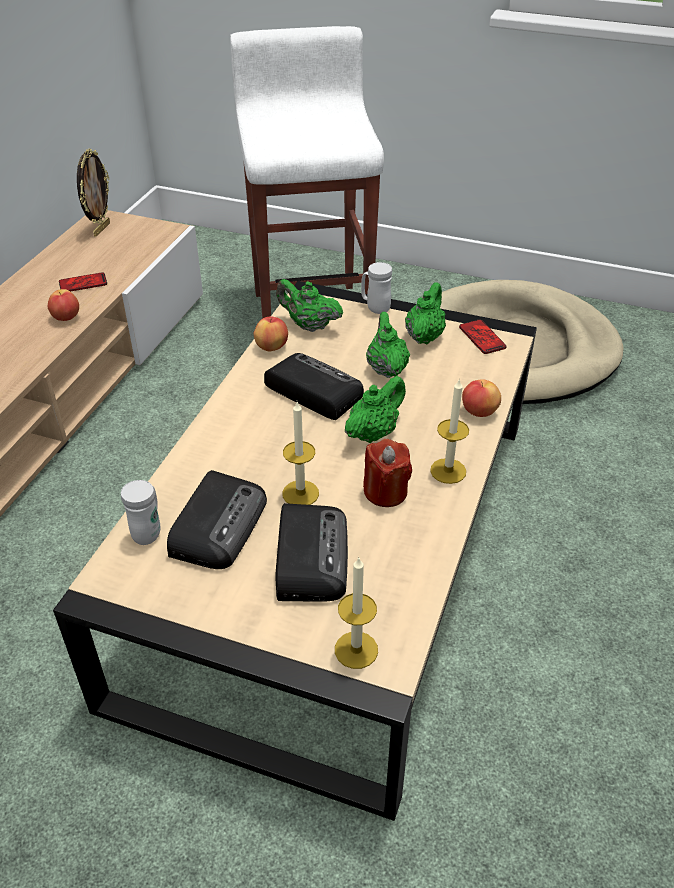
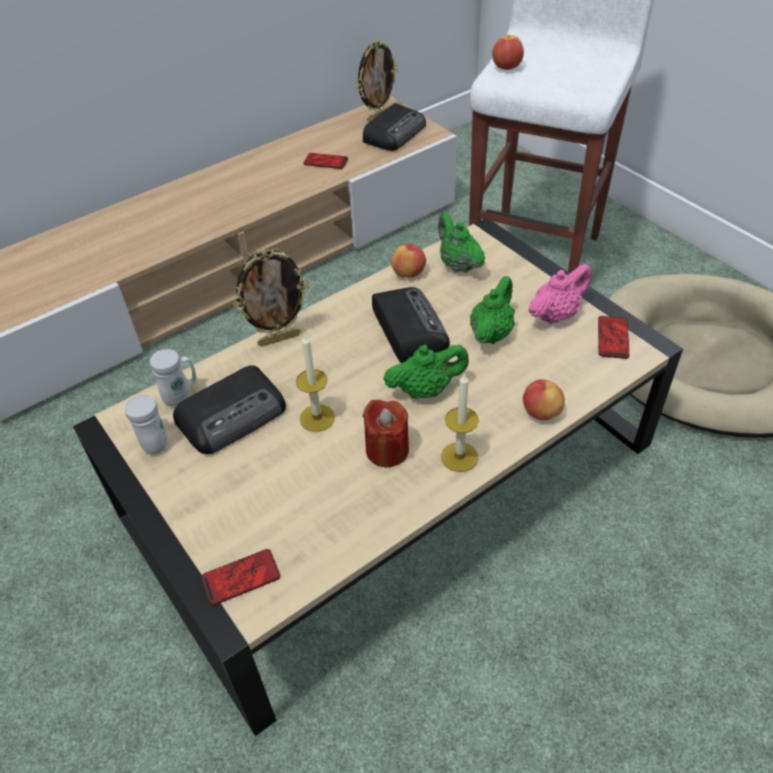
camera: 35 degrees right, 5 degrees up
apple [48,289,79,321] -> apple moved to [492,35,524,70]
radio [276,503,348,602] -> radio moved to [363,103,426,151]
candle [335,557,378,669] -> phone [201,549,280,606]
white mug [361,262,392,314] -> white mug moved to [125,395,167,455]
green teapot [405,282,446,344] -> pink teapot [529,264,592,324]
none -> picture frame [233,249,309,347]

